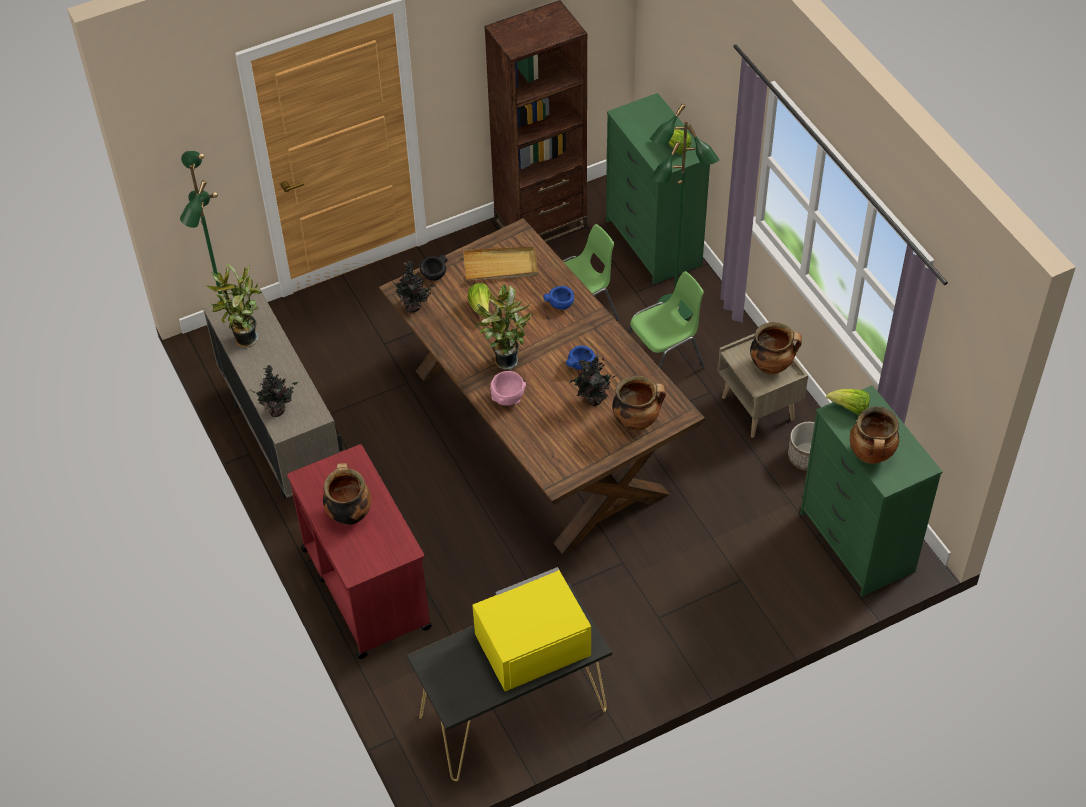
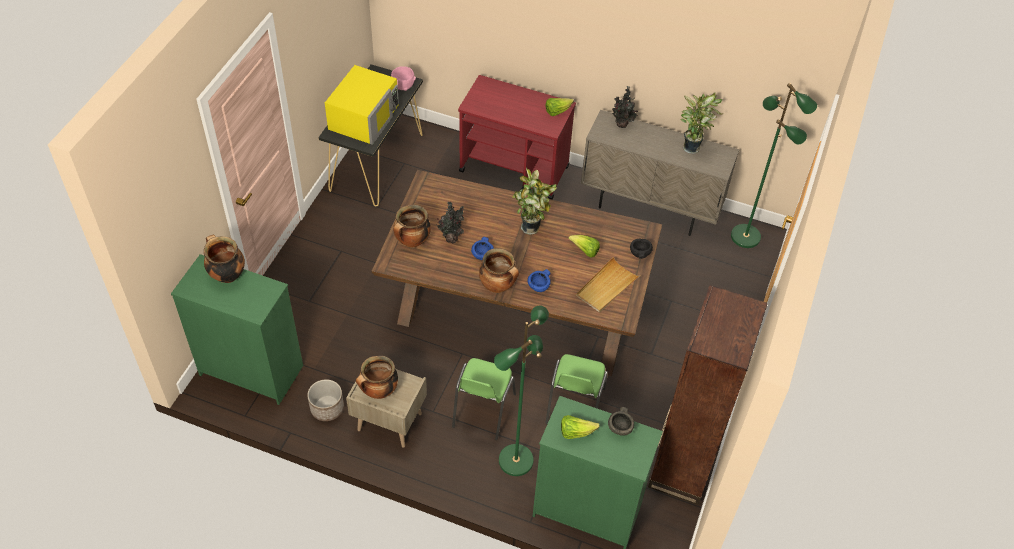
camera: 135 degrees right, 0 degrees up
cooking pot [323,463,371,525] -> cooking pot moved to [479,248,519,293]
potted plant [390,261,436,312] -> none
pink bowl [490,371,526,406] -> pink bowl moved to [391,66,416,91]
lettuce [826,389,870,415] -> lettuce moved to [545,98,574,116]
none -> grey bowl [608,407,634,436]

